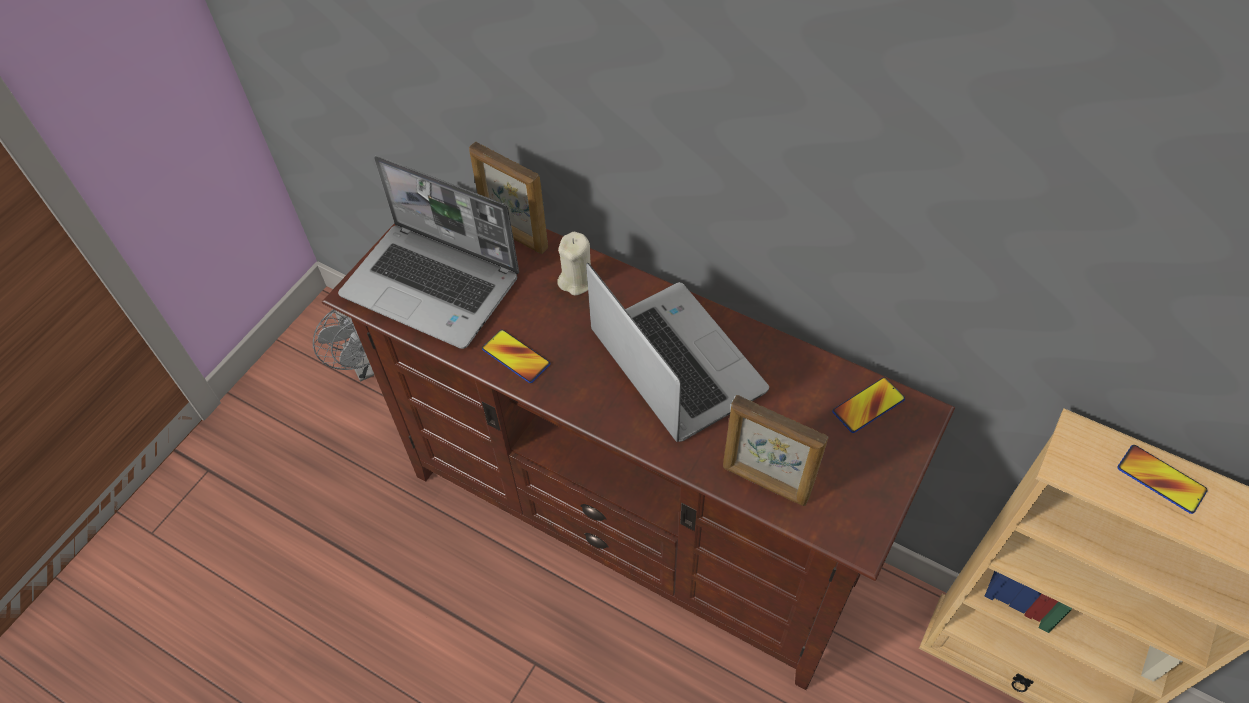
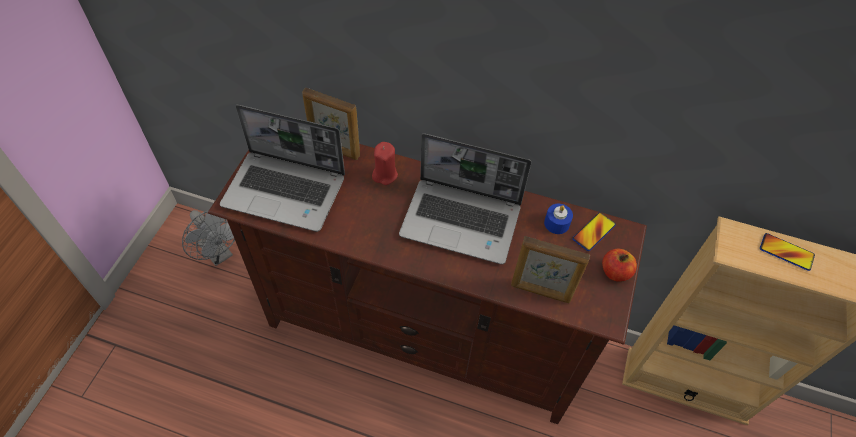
camera: 15 degrees left, 0 degrees up
phone [482,330,550,383] -> none
beige candle [558,231,591,296] -> red candle [372,142,398,185]
laptop [586,263,769,442] -> laptop turned 150 degrees clockwise [399,133,532,264]
none -> blue candle [544,204,573,234]
none -> apple [602,249,637,282]

